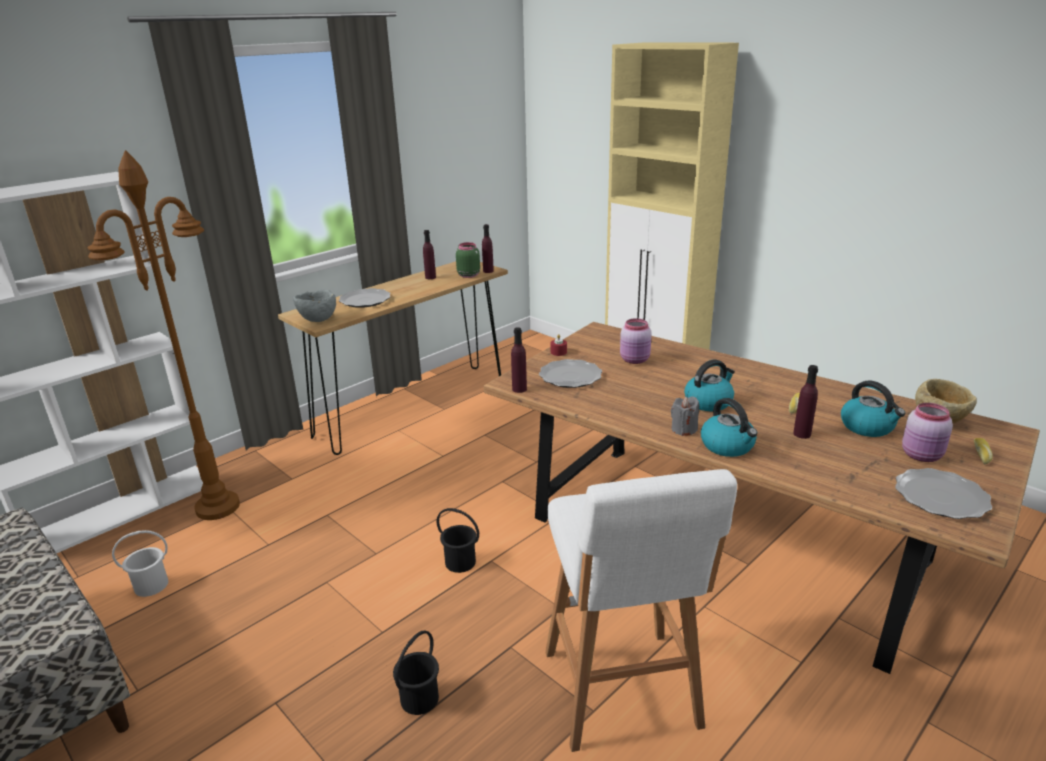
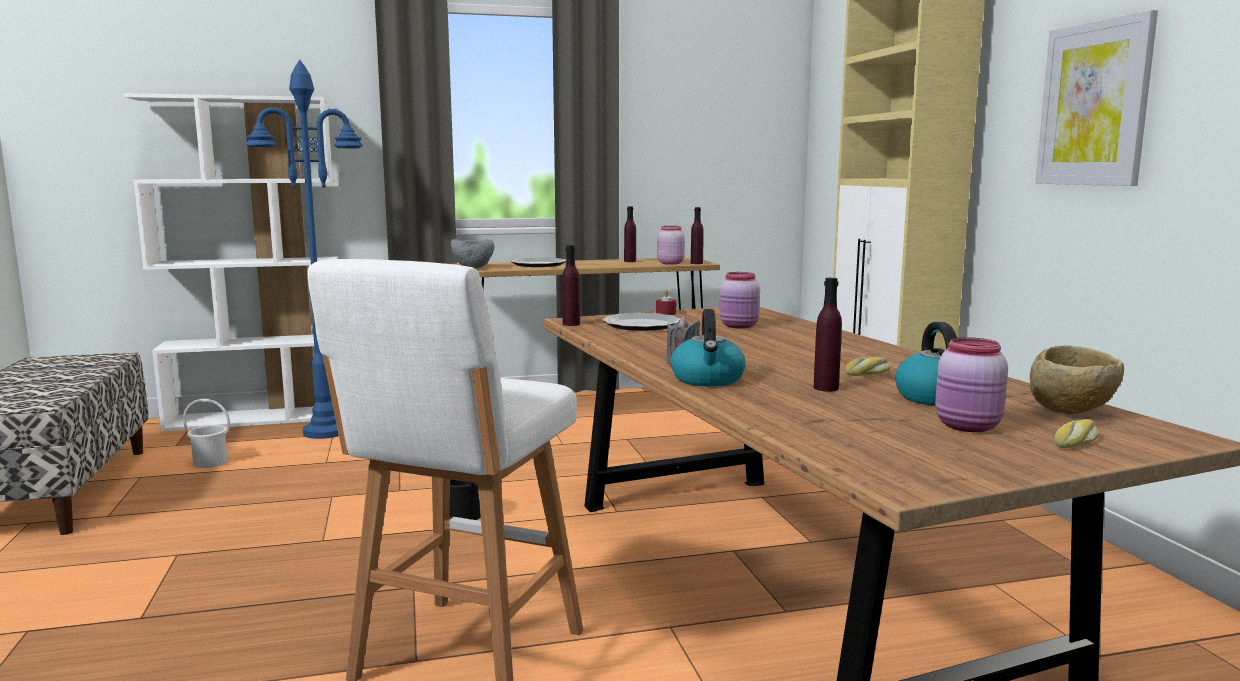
camera: 30 degrees right, 15 degrees down
brown floor lamp [87,150,240,520] -> blue floor lamp [246,59,363,439]
black bucket [393,631,439,715] -> none
green jar [456,242,480,278] -> pink jar [657,226,685,265]
kettle [684,359,735,411] -> none
plate [895,468,993,519] -> none
none -> picture [1035,10,1158,186]

